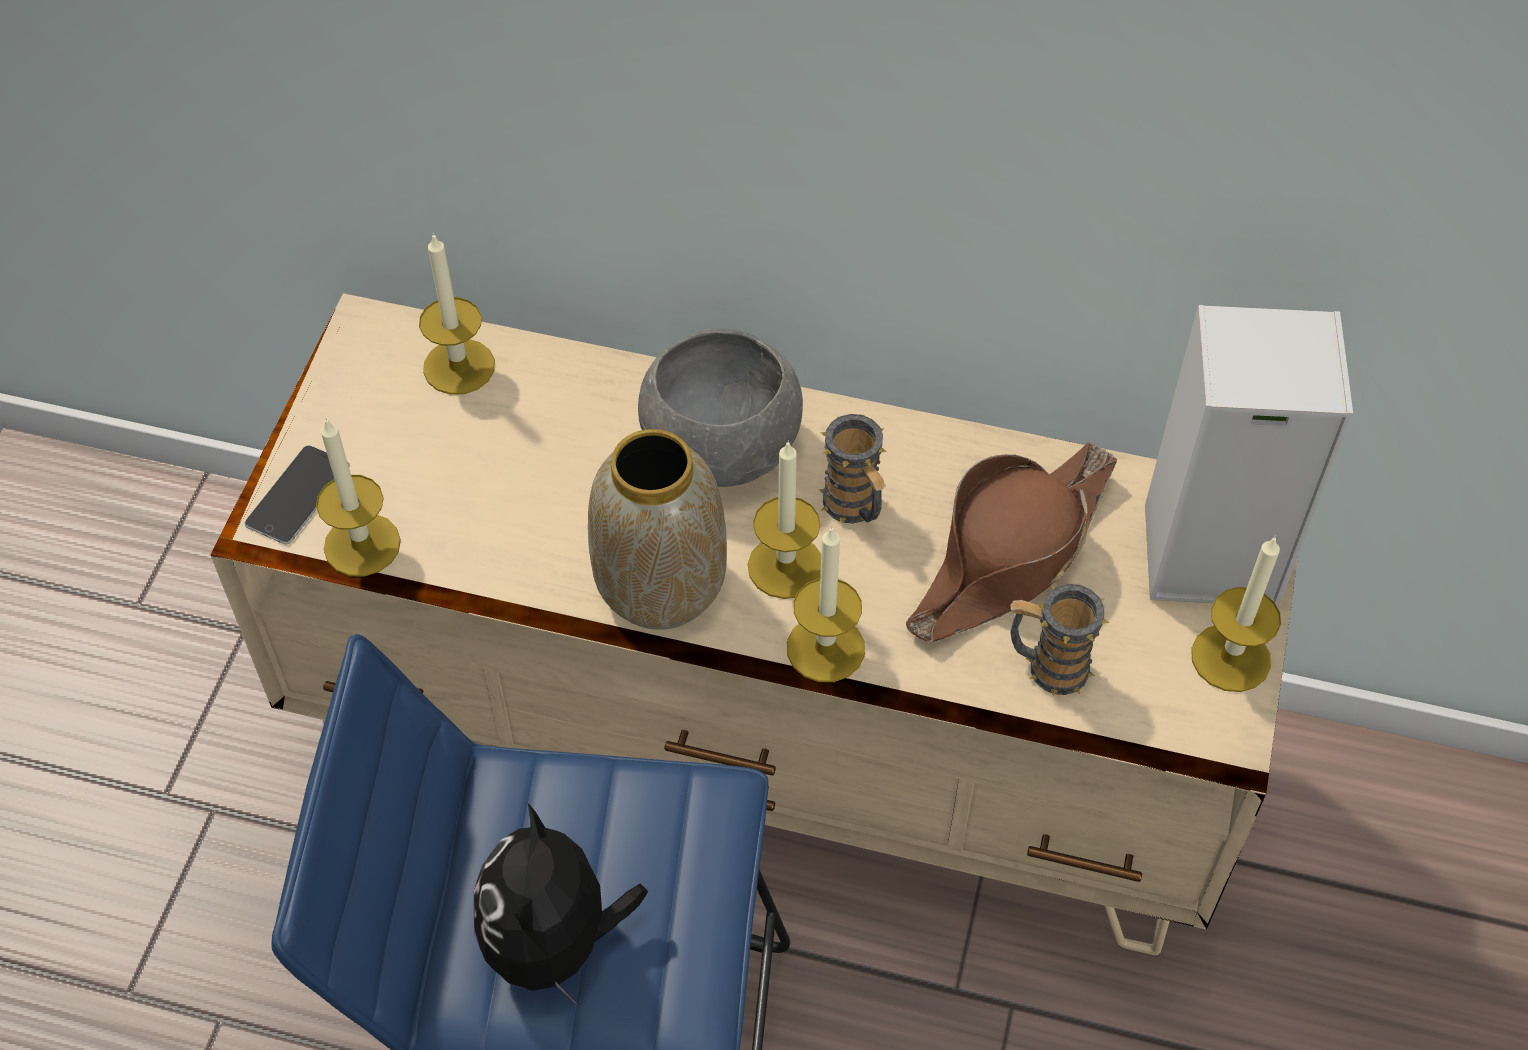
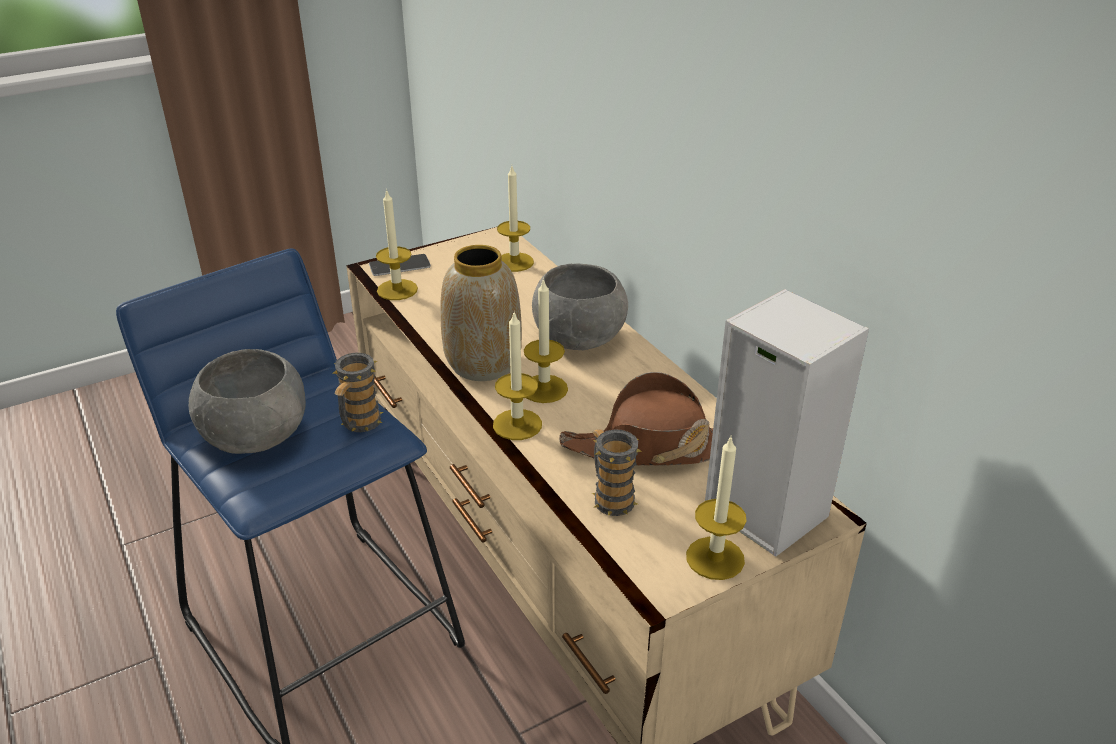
camera: 45 degrees right, 20 degrees down
plush toy [473,803,648,1005] -> grey bowl [188,349,306,454]
mug [819,414,886,524] -> mug moved to [333,353,383,432]

